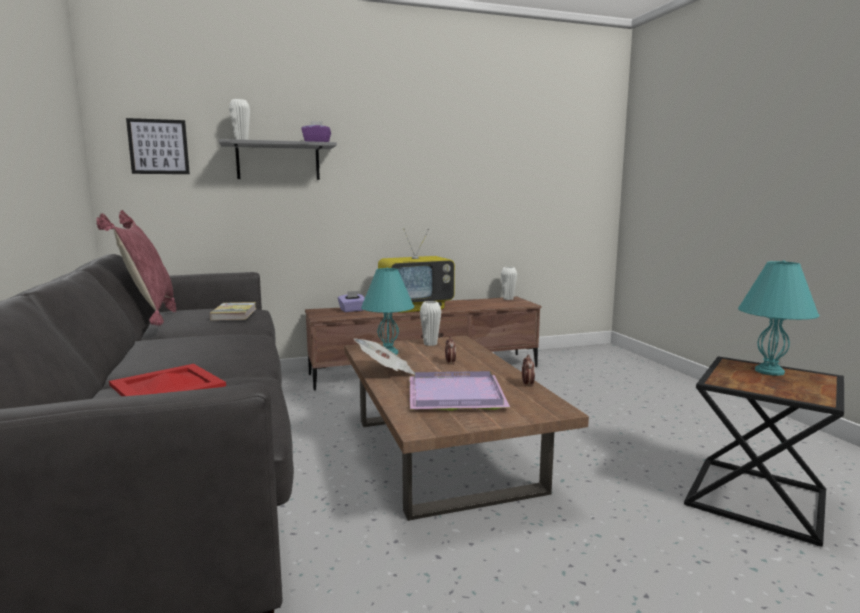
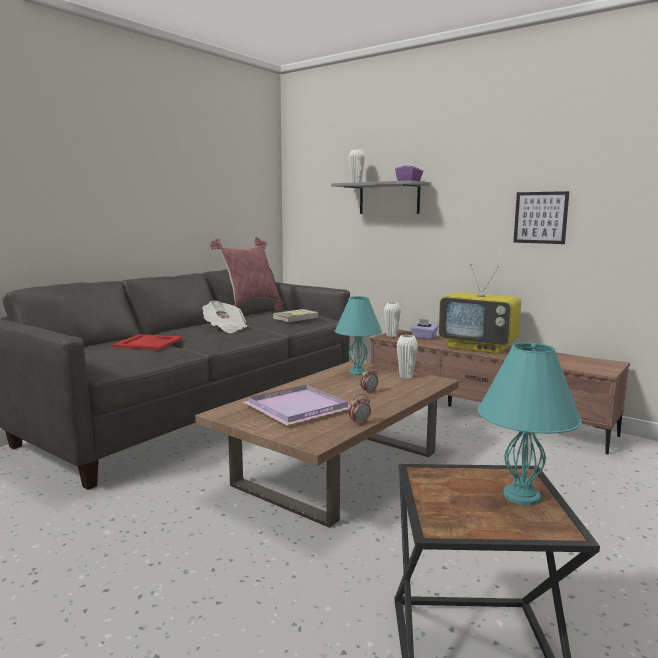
camera: 55 degrees right, 0 degrees up
picture [126,118,190,174] -> picture moved to [513,191,569,244]
newspaper [353,338,414,374] -> newspaper moved to [202,301,247,333]
white vase [501,267,517,300] -> white vase moved to [384,302,401,337]

